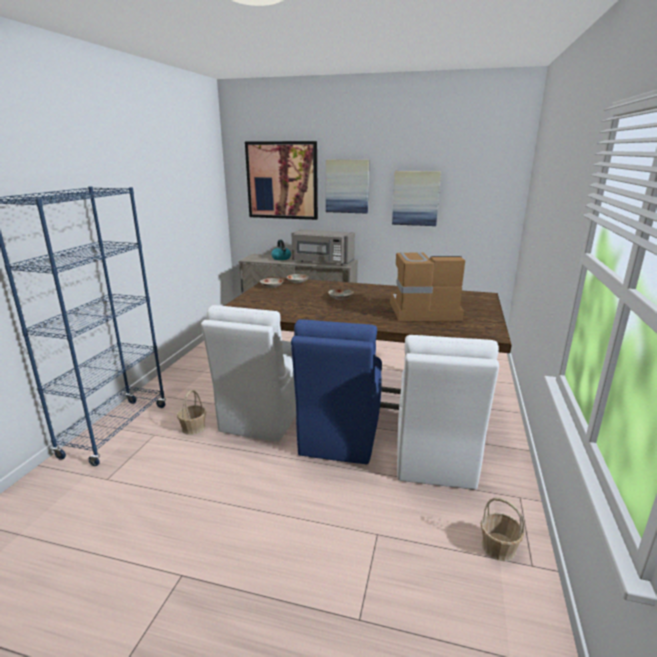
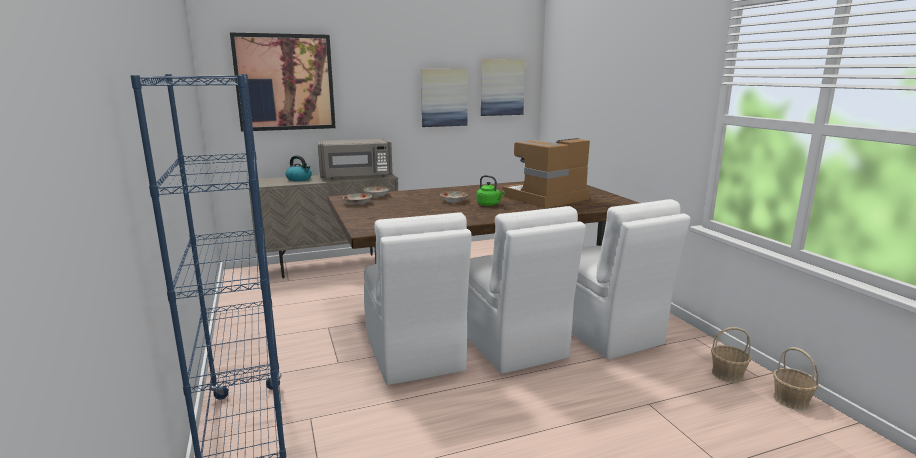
camera: 35 degrees left, 5 degrees down
basket [177,390,206,435] -> basket moved to [773,347,819,410]
blue chair [291,319,382,464] -> white chair [467,206,586,374]
picture [326,160,369,214] -> picture moved to [481,59,525,116]
none -> green kettle [477,175,505,206]

